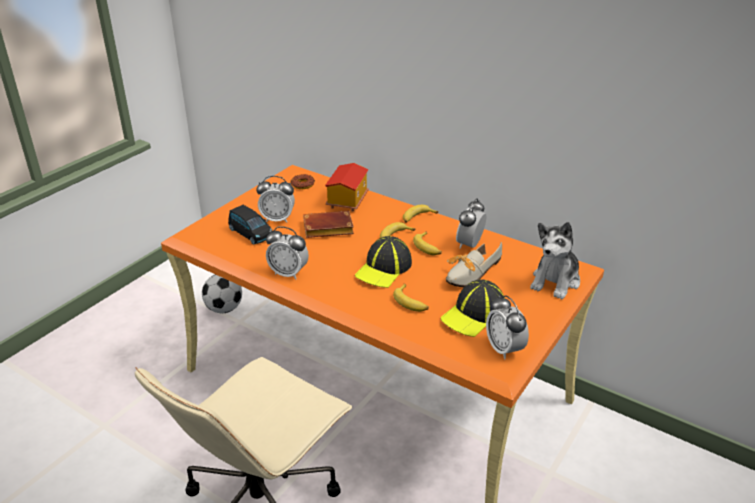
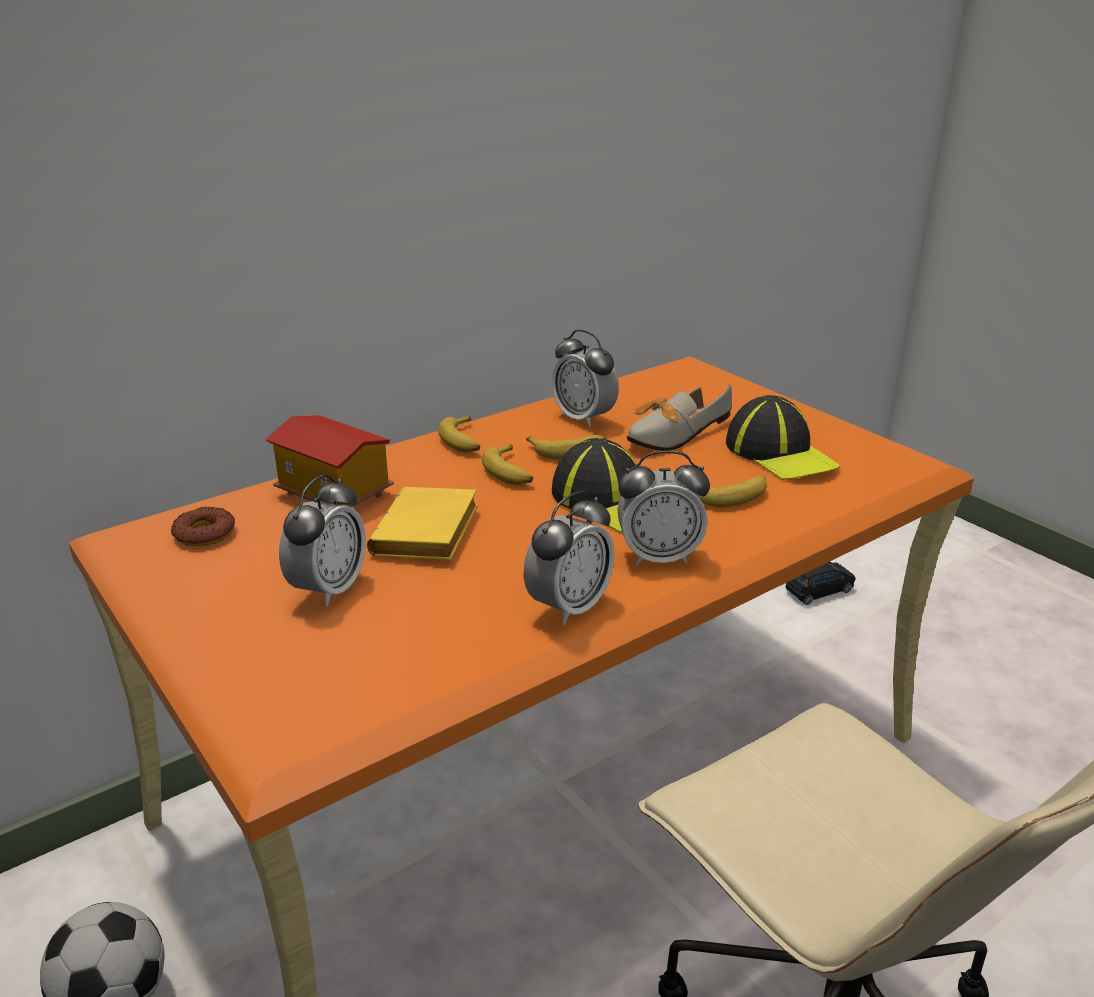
camera: 70 degrees left, 5 degrees down
black toy car [228,205,272,245] -> black toy car moved to [786,562,856,605]
brown book [303,211,354,238] -> yellow book [367,487,478,560]
shoe [446,242,502,287] -> shoe turned 75 degrees clockwise [627,384,732,451]
alarm clock [486,295,529,359] -> alarm clock moved to [617,450,710,566]
plush toy [530,222,580,300] -> none

